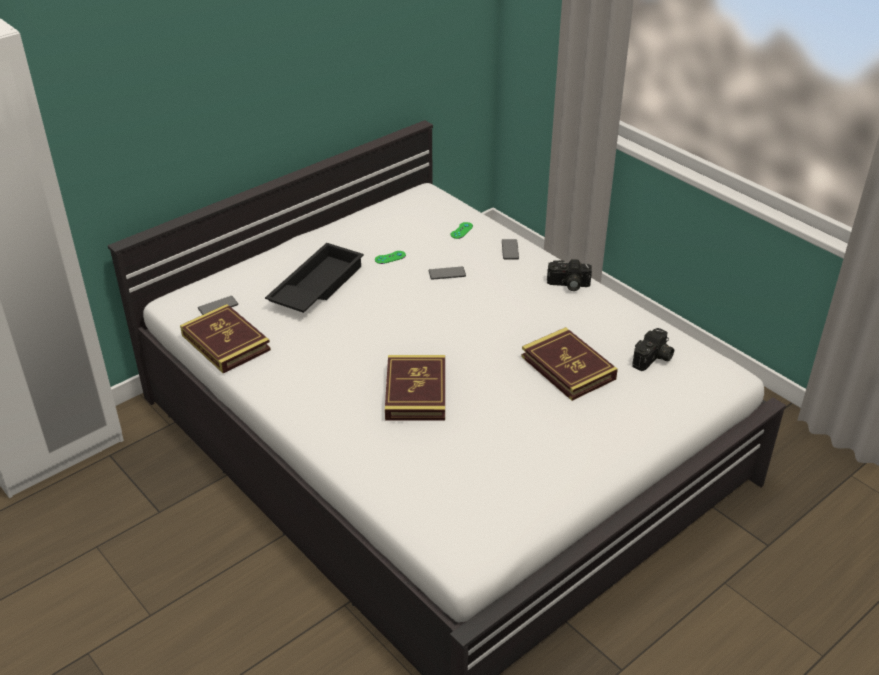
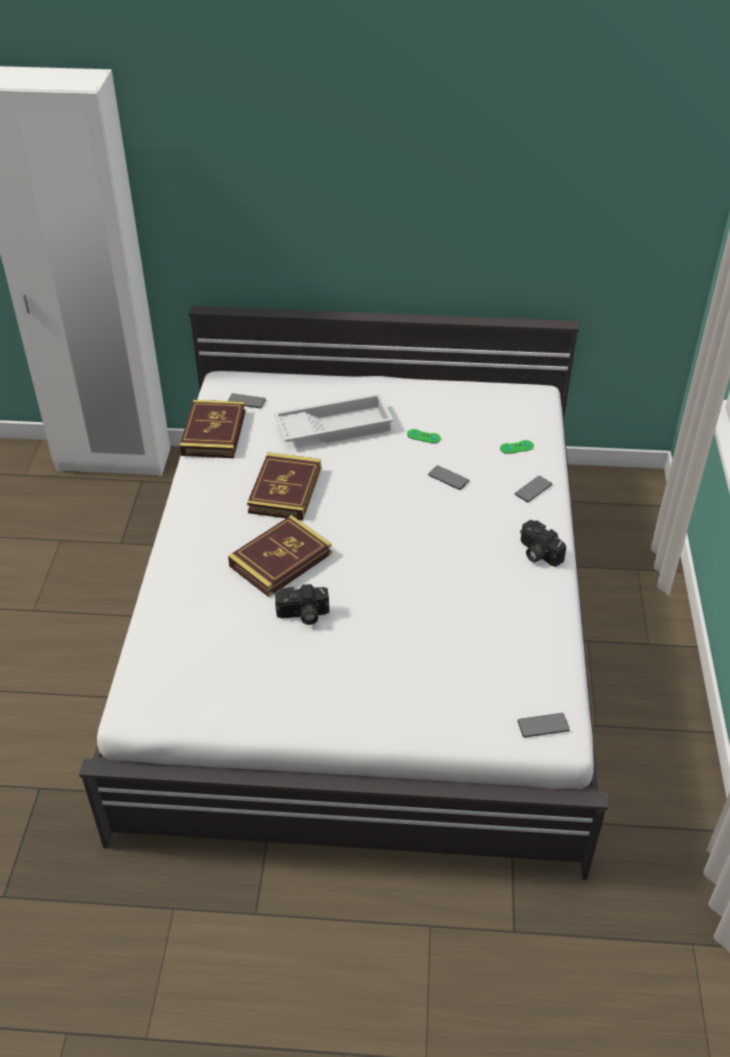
camera: 45 degrees right, 5 degrees up
black tray [265,243,364,313] -> white tray [274,393,394,443]
book [521,327,618,401] -> book moved to [247,452,321,521]
camera [632,328,674,371] -> camera moved to [275,584,329,625]
none -> phone [518,713,570,737]

